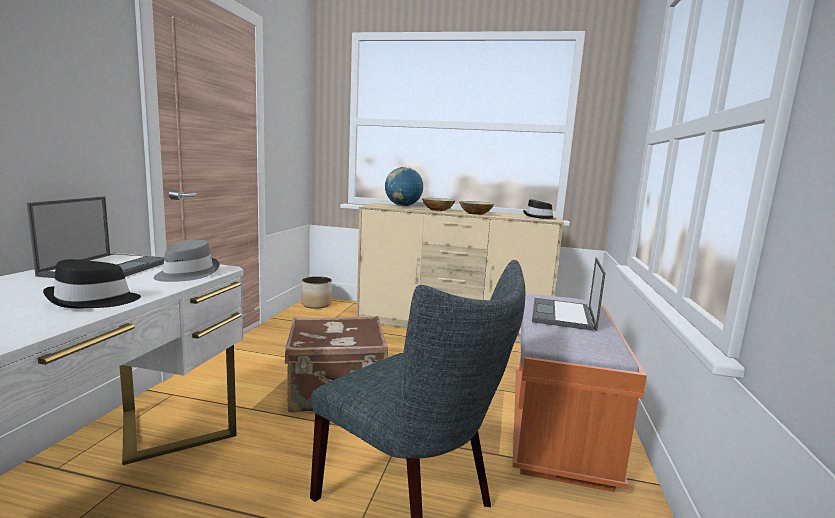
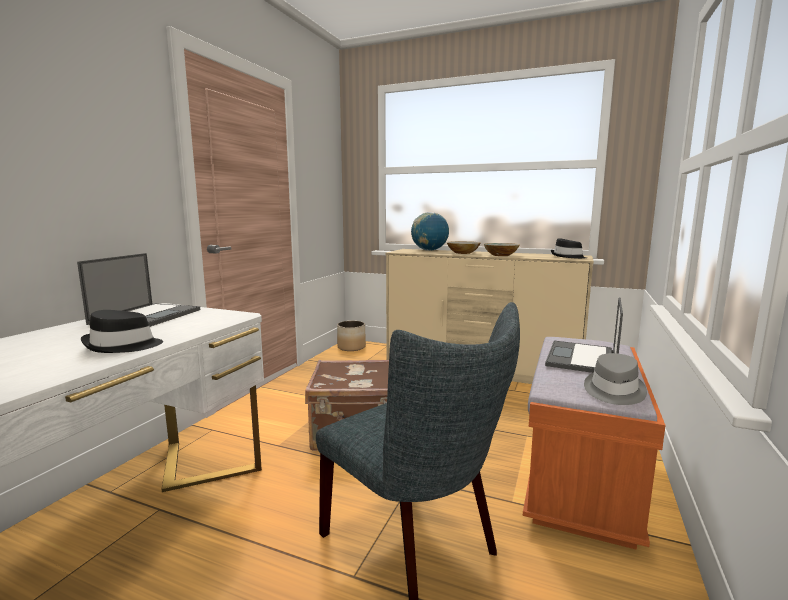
camera: 10 degrees right, 0 degrees up
grey hat [154,240,220,282] -> grey hat moved to [584,353,647,405]

